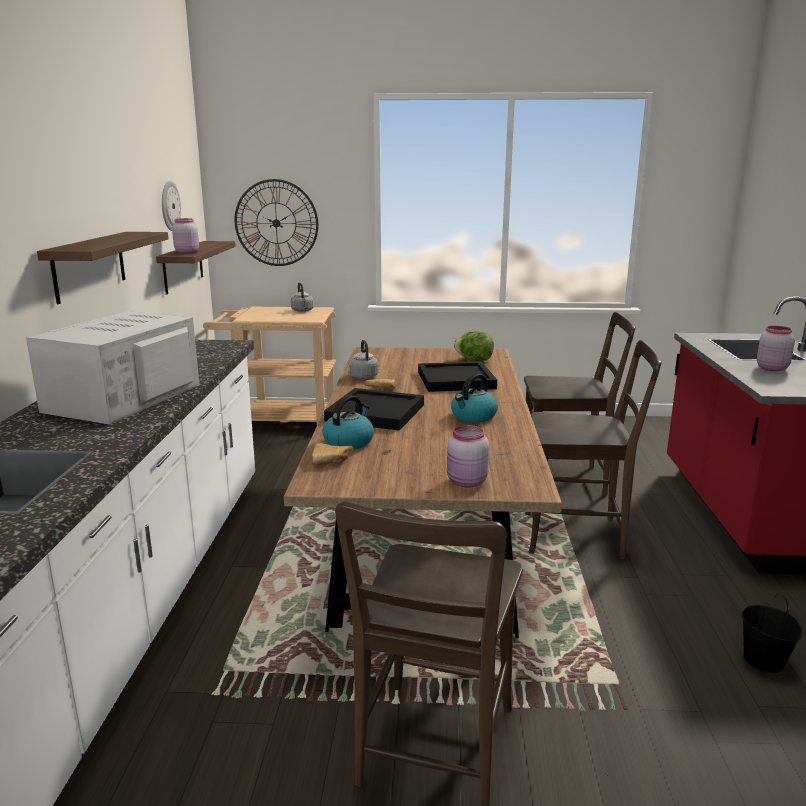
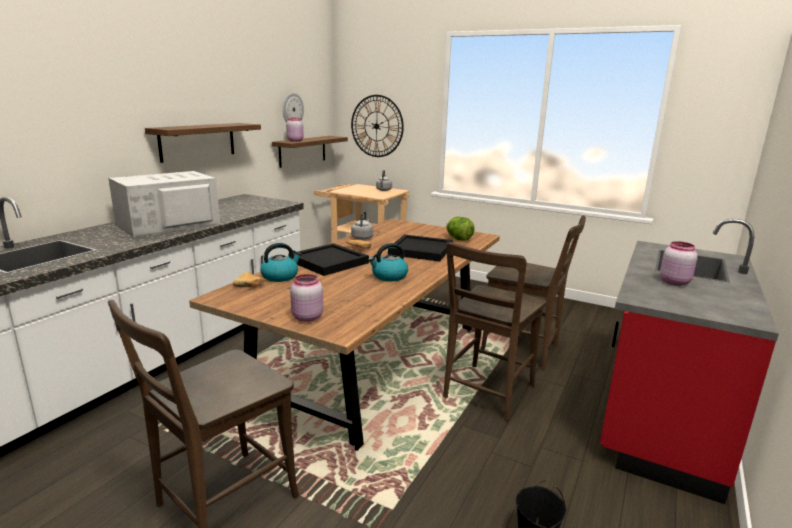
camera: 25 degrees right, 0 degrees up
brown chair [525,340,662,560] -> brown chair turned 90 degrees clockwise [443,242,547,421]

